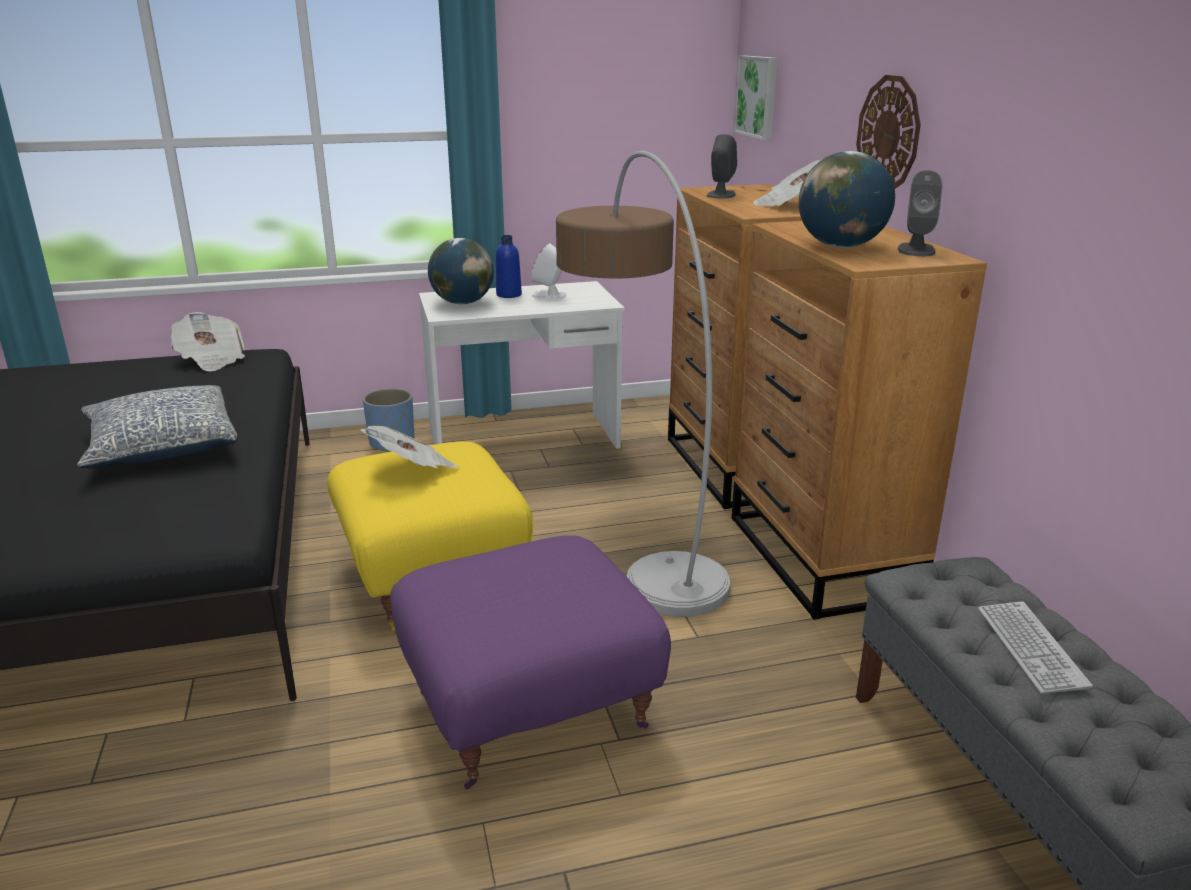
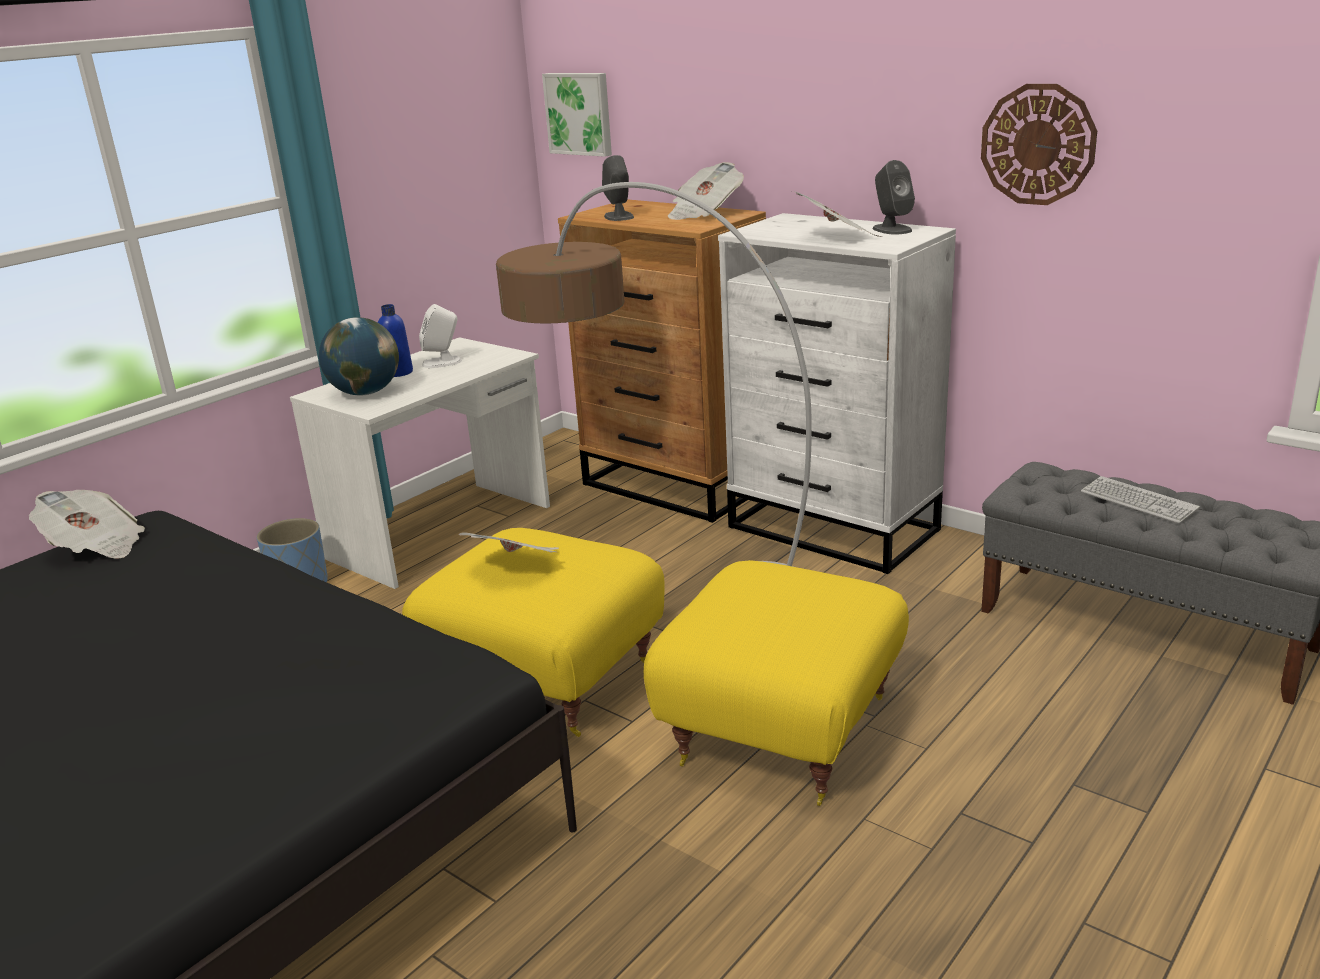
camera: 35 degrees left, 0 degrees up
pillow [77,385,238,468] -> none
purple ottoman [390,535,671,789] -> yellow ottoman [644,560,909,806]
brown dresser [732,221,987,620] -> white dresser [718,213,956,574]
globe [799,151,895,248] -> newspaper [793,191,882,237]
wall clock [856,75,921,189] -> wall clock moved to [981,84,1097,205]

